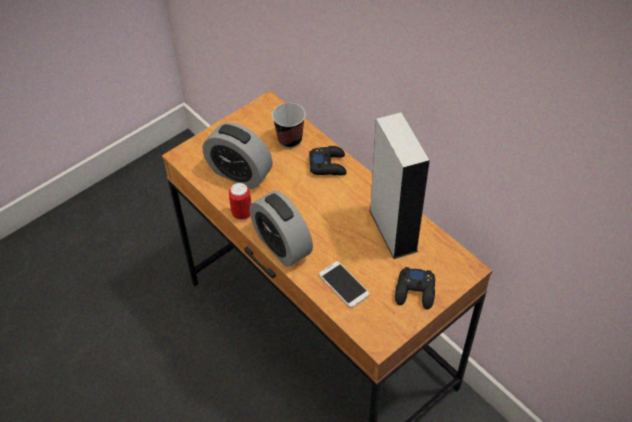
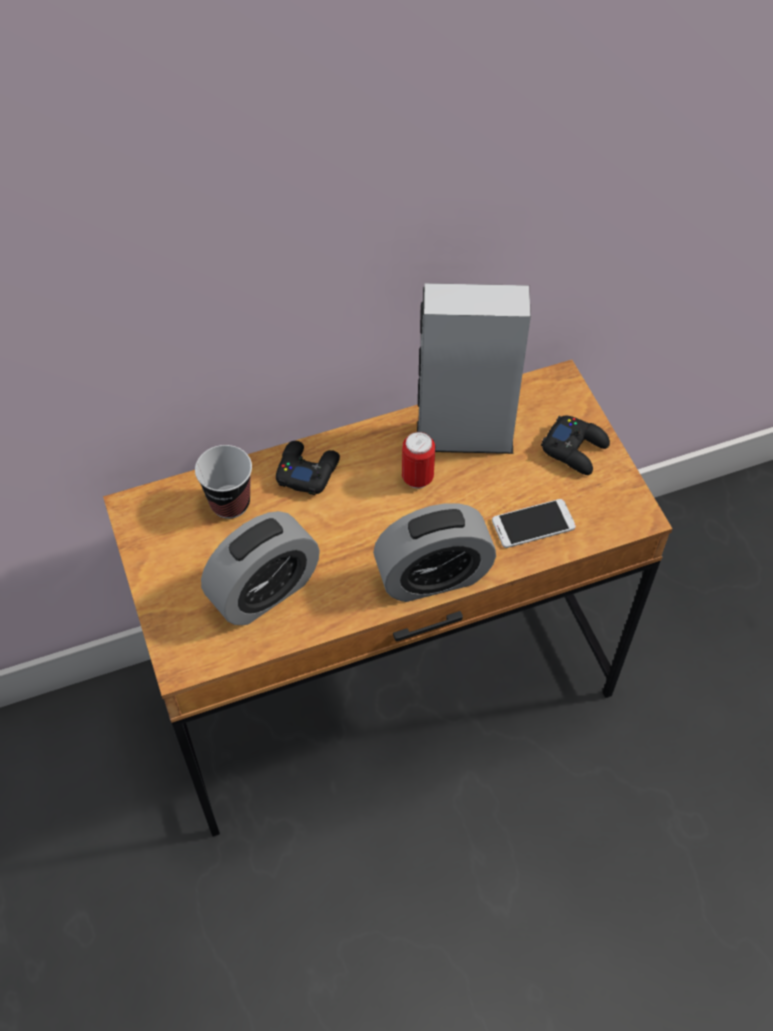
camera: 70 degrees left, 5 degrees up
can [229,182,251,220] -> can moved to [402,432,435,489]

